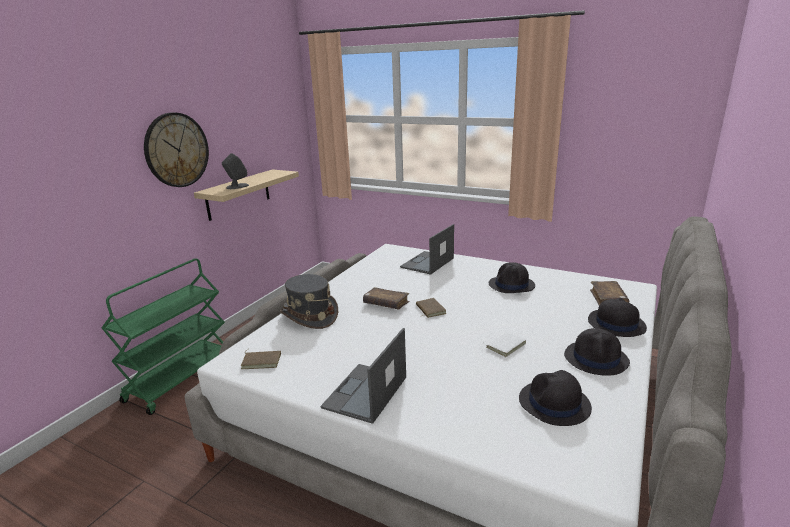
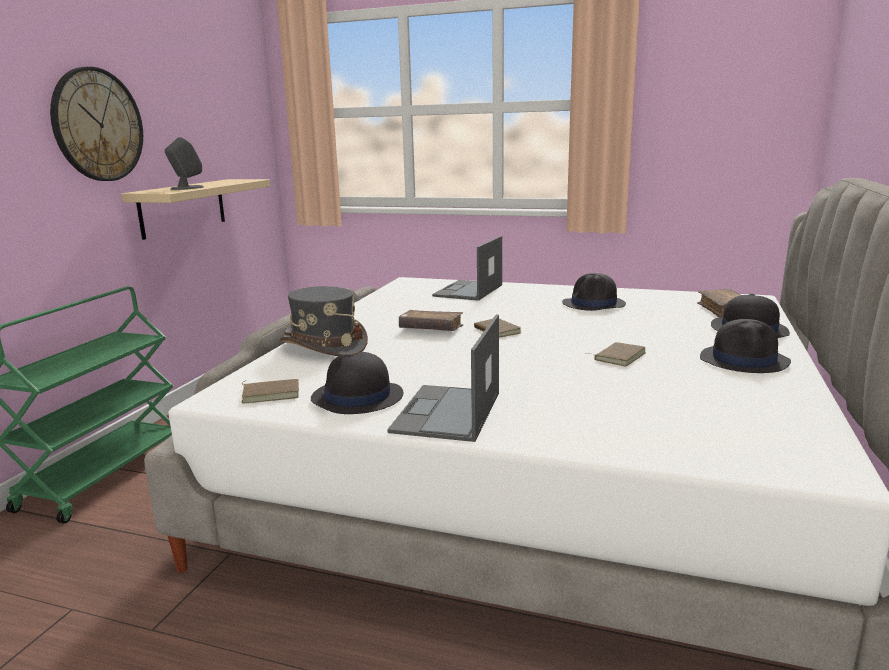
camera: 10 degrees left, 5 degrees down
white book [482,332,526,357] -> brown book [585,342,646,367]
black hat [519,370,592,426] -> black hat moved to [311,352,403,414]

